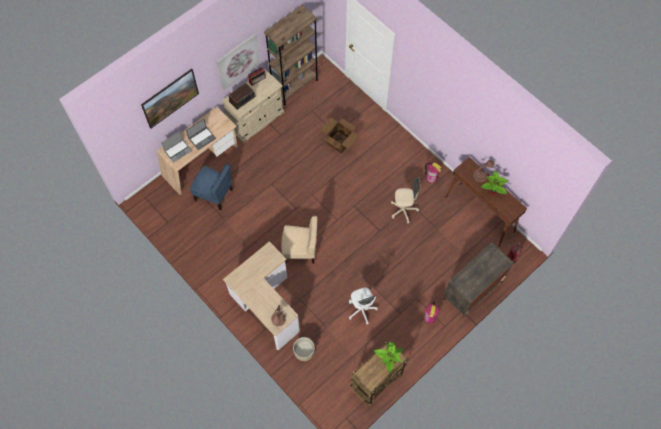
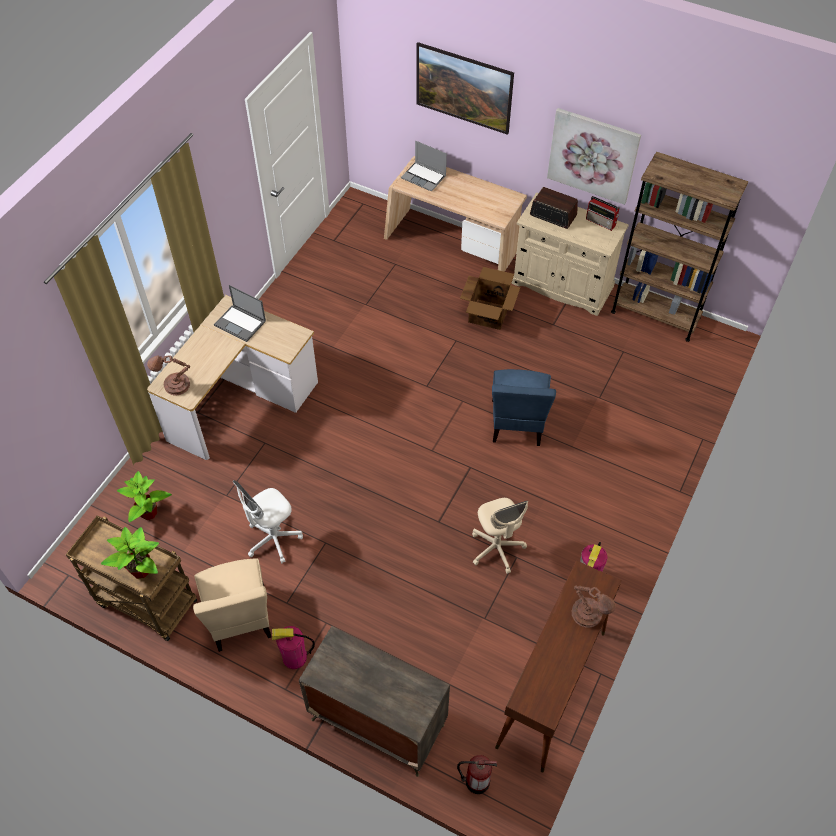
camera: 70 degrees right, 10 degrees down
laptop [186,119,216,150] -> laptop moved to [214,285,266,342]
blue chair [190,164,233,211] -> blue chair moved to [492,369,556,446]
beige chair [281,216,317,264] -> beige chair moved to [193,558,271,652]
beige planter [293,337,315,361] -> none
cardboard box [320,117,360,153] -> cardboard box moved to [460,267,520,330]
potted plant [481,171,509,196] -> potted plant moved to [117,471,172,522]

